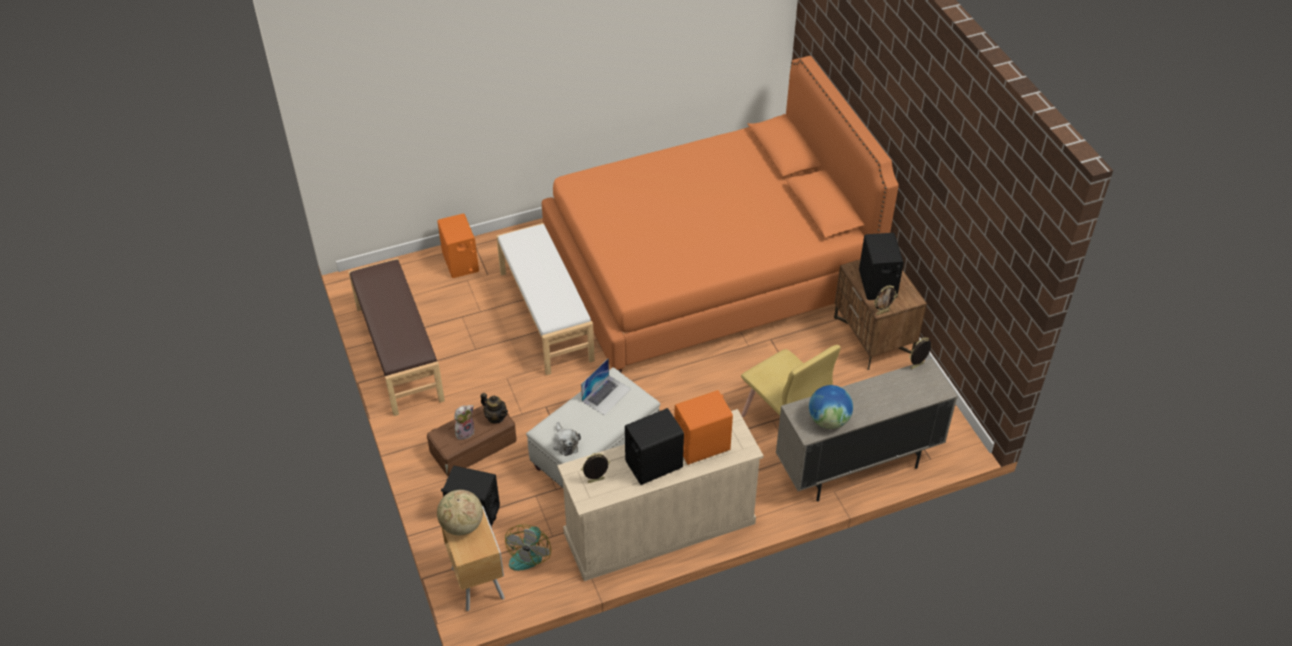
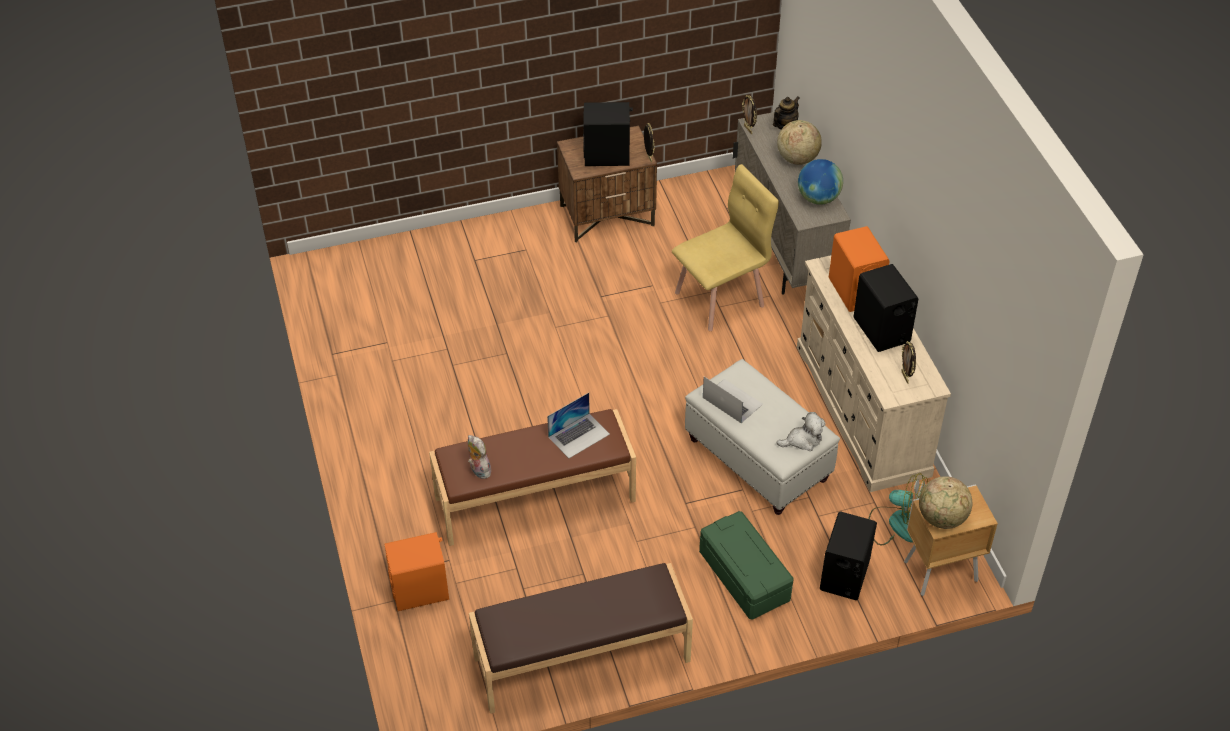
camera: 85 degrees left, 0 degrees up
brown storage box [427,402,517,476] -> green storage box [699,511,794,620]
plush toy [454,405,474,440] -> plush toy moved to [468,435,491,479]
teapot [481,393,508,424] -> teapot moved to [773,97,800,130]
white bench [496,223,595,375] -> brown bench [429,409,636,546]
orange bed [542,56,899,372] -> none
none -> laptop [547,393,610,458]
none -> globe [777,120,822,165]

